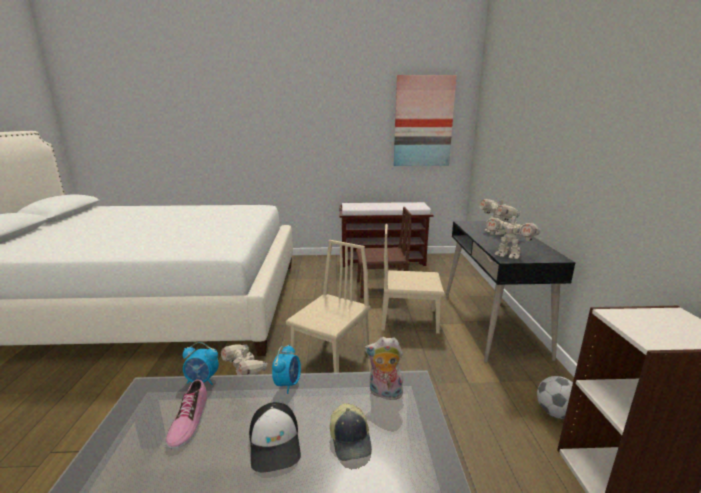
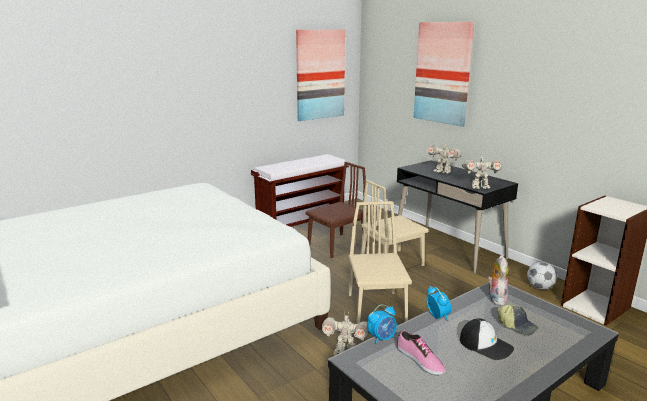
camera: 35 degrees left, 0 degrees up
plush toy [365,337,403,400] -> plush toy turned 120 degrees clockwise [488,255,509,306]
none -> picture [414,22,474,127]

